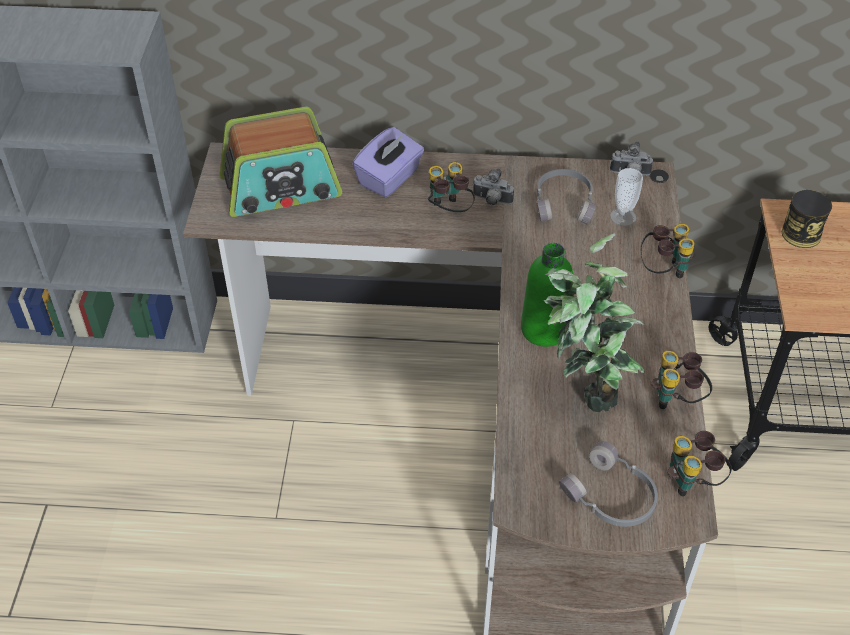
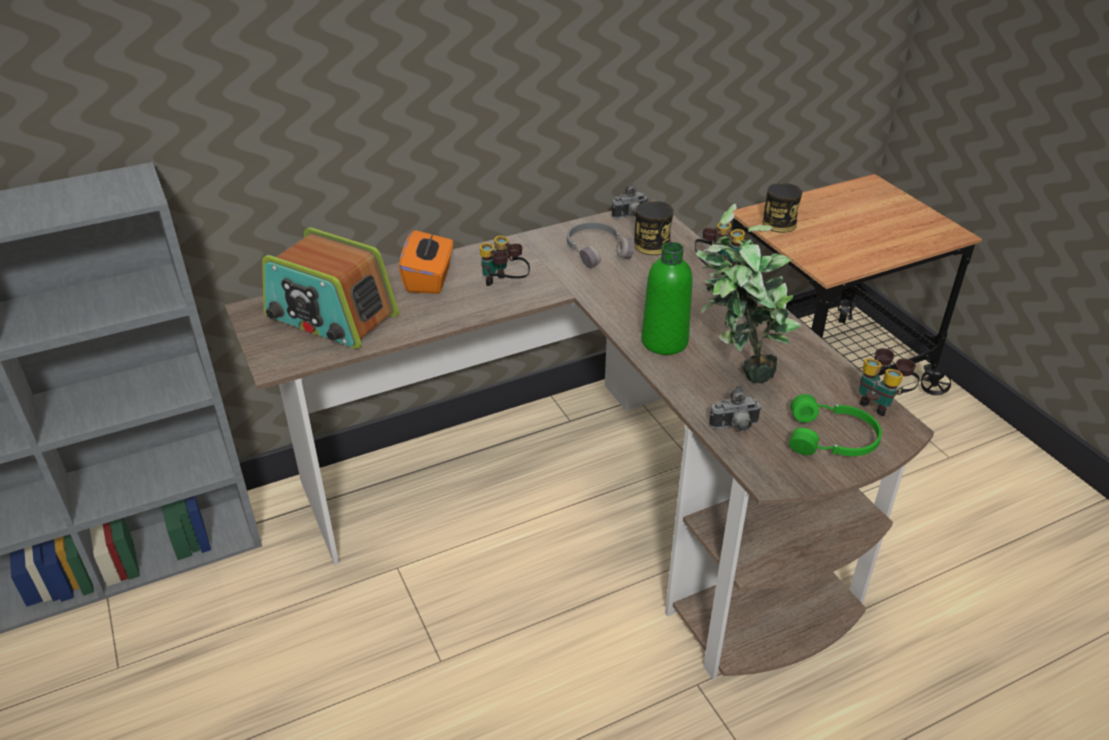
camera: 30 degrees left, 10 degrees down
radio [220,107,342,217] -> radio turned 75 degrees clockwise [262,227,399,349]
purple tissue box [352,127,424,197] -> orange tissue box [399,228,453,294]
camera [472,168,514,206] -> camera moved to [709,385,762,431]
grey headphones [559,441,658,527] -> green headphones [789,394,882,456]
cup [610,168,643,226] -> can [634,201,674,255]
binoculars [651,351,712,409] -> none

